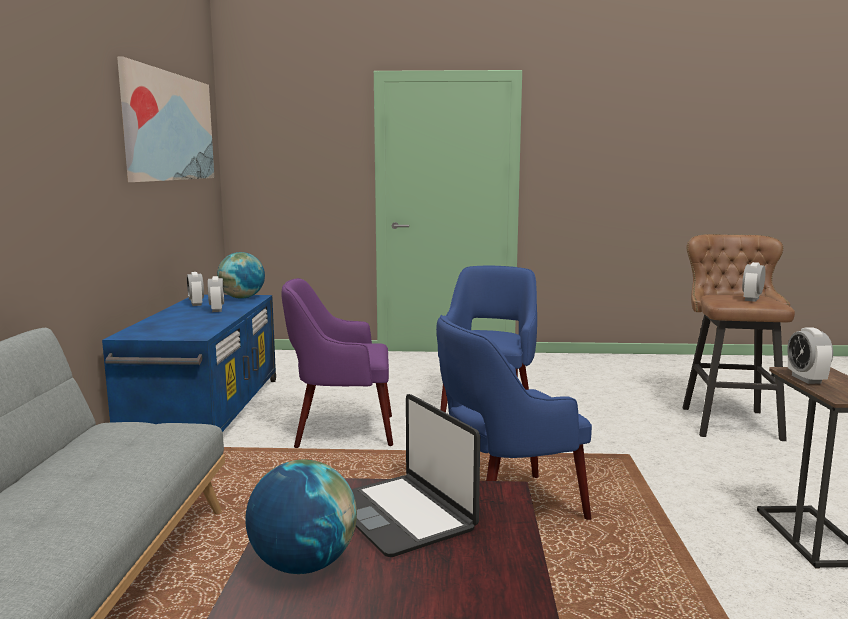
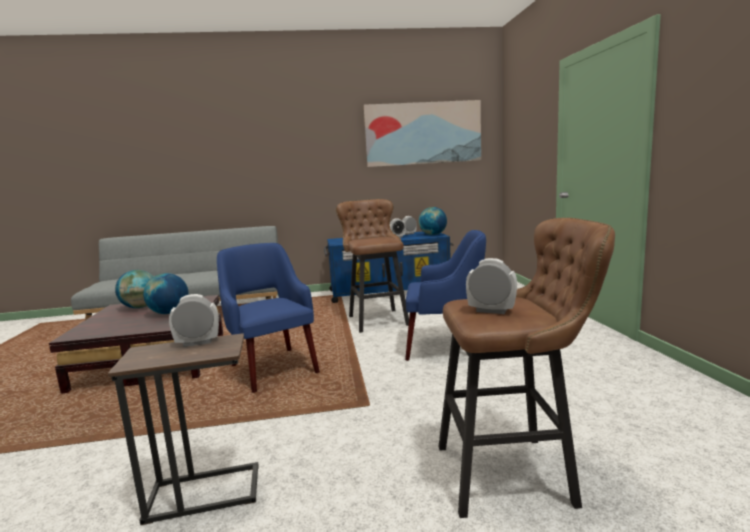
camera: 80 degrees right, 0 degrees up
purple armchair [281,278,393,448] -> brown stool [336,199,409,333]
laptop [351,394,480,557] -> globe [143,273,189,314]

